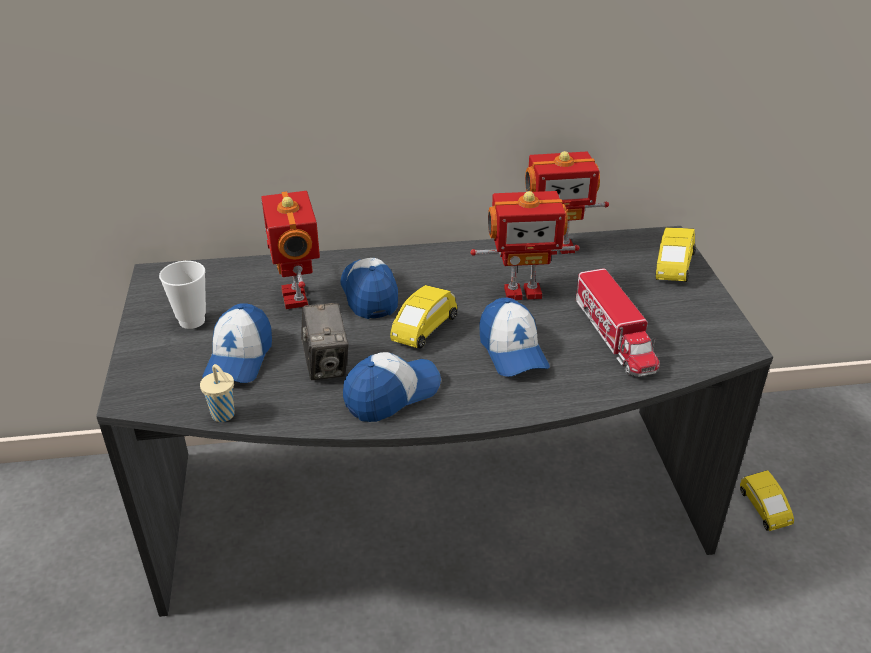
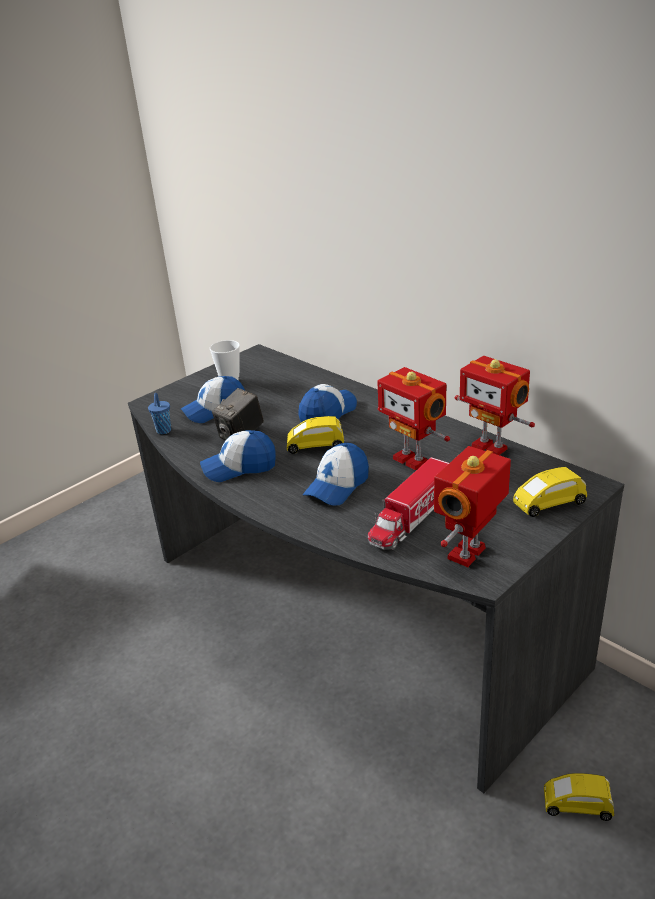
camera: 55 degrees right, 5 degrees down
beige cup [200,364,234,422] -> blue cup [148,393,171,434]
toy robot [261,191,320,309] -> toy robot moved to [434,446,511,567]
cap [343,352,441,422] -> cap turned 150 degrees clockwise [200,430,276,482]
yellow toy car [740,470,794,531] -> yellow toy car turned 60 degrees clockwise [544,773,614,821]

